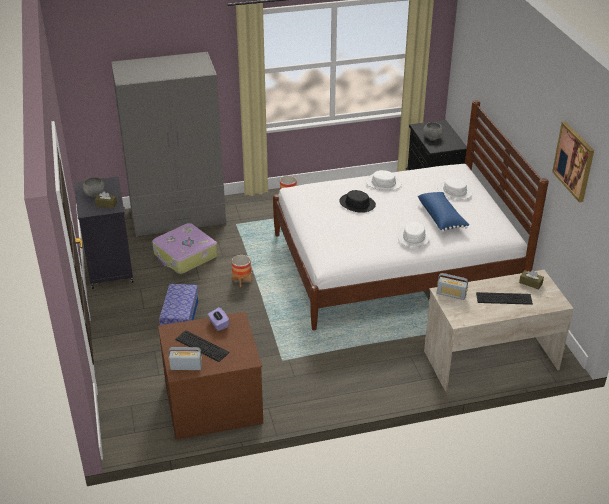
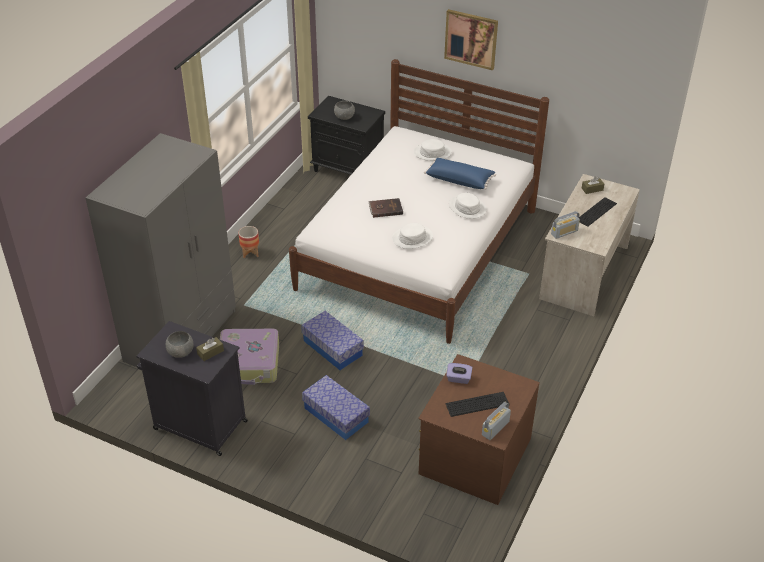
camera: 50 degrees left, 5 degrees up
planter [232,255,252,287] -> storage box [301,311,364,370]
black hat [339,190,376,213] -> brown book [368,198,403,218]
white hat [366,170,402,191] -> white hat moved to [392,223,433,249]
picture [552,122,594,202] -> picture moved to [444,9,498,70]

